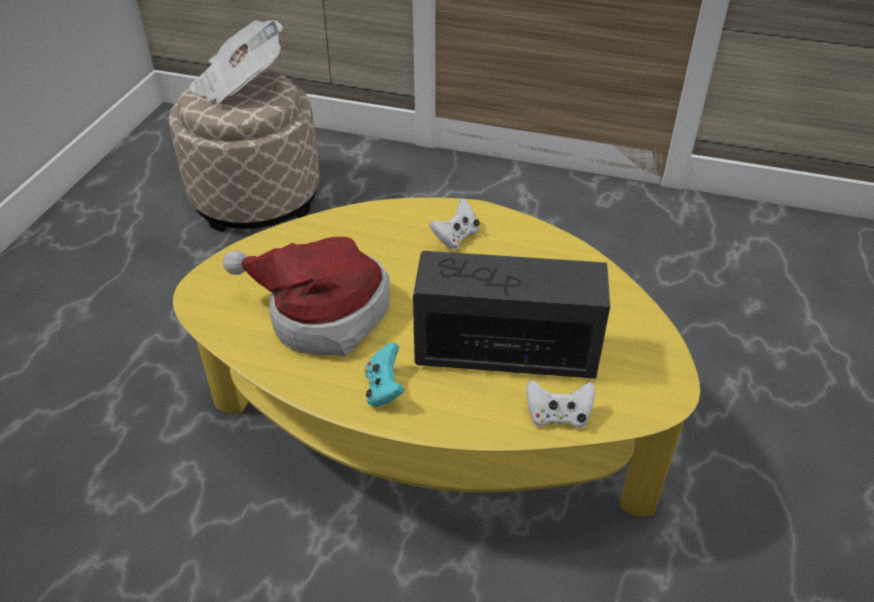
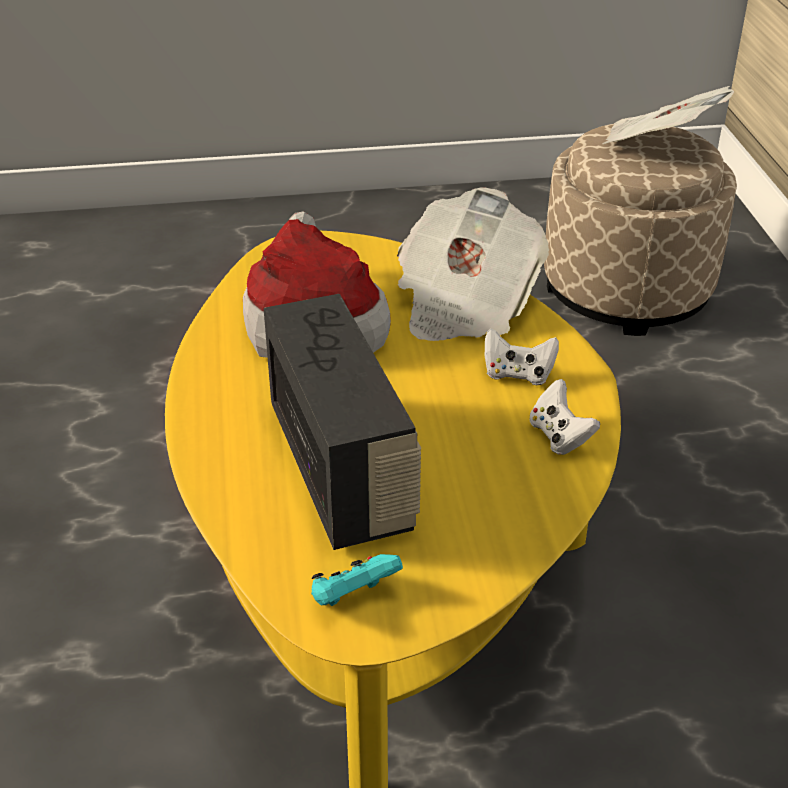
camera: 65 degrees right, 5 degrees down
turquoise game controller [365,342,404,407] -> turquoise game controller moved to [311,554,403,606]
white game controller [526,380,595,428] -> white game controller moved to [530,379,600,455]
none -> newspaper [397,187,549,341]

